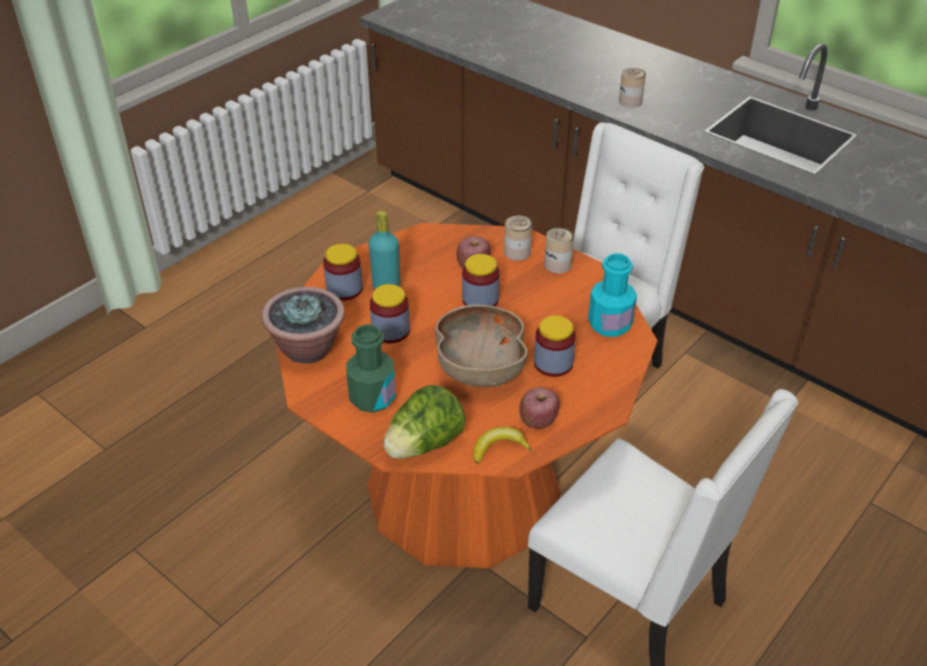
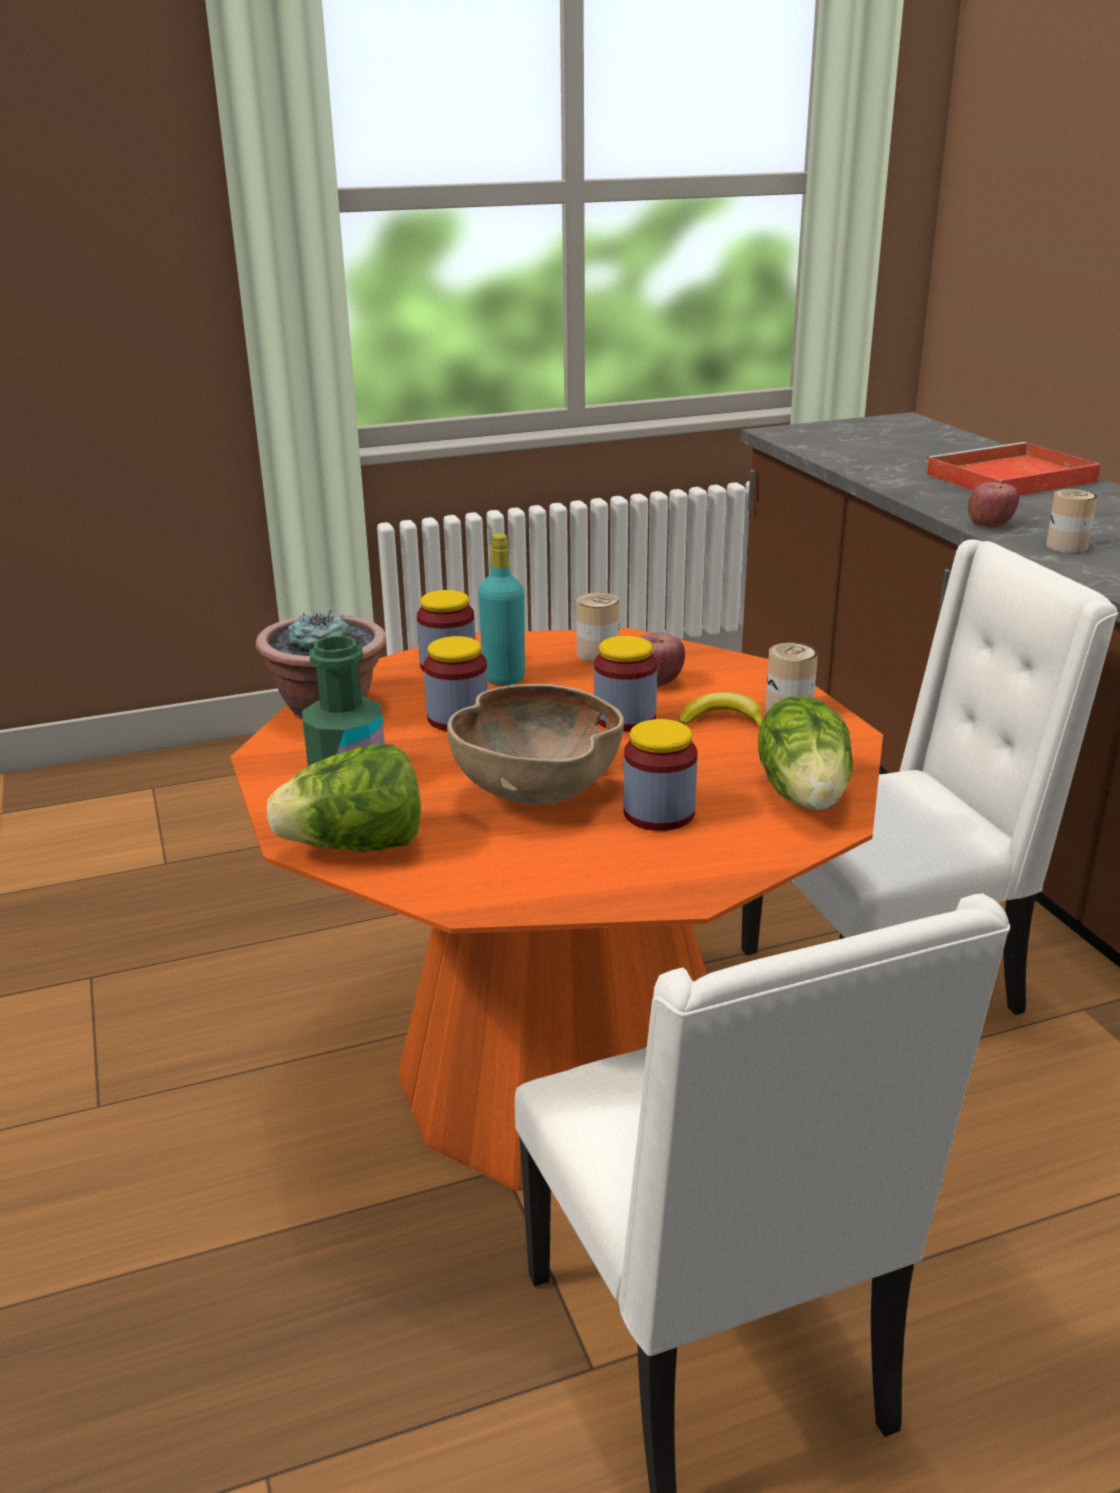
camera: 30 degrees right, 15 degrees down
banana [473,426,532,463] -> banana moved to [679,692,762,728]
can [504,215,532,261] -> can moved to [576,593,620,662]
apple [519,387,560,429] -> apple moved to [968,482,1019,527]
turquoise bottle [588,253,637,337] -> lettuce [758,696,853,811]
none -> red tray [925,442,1101,496]

